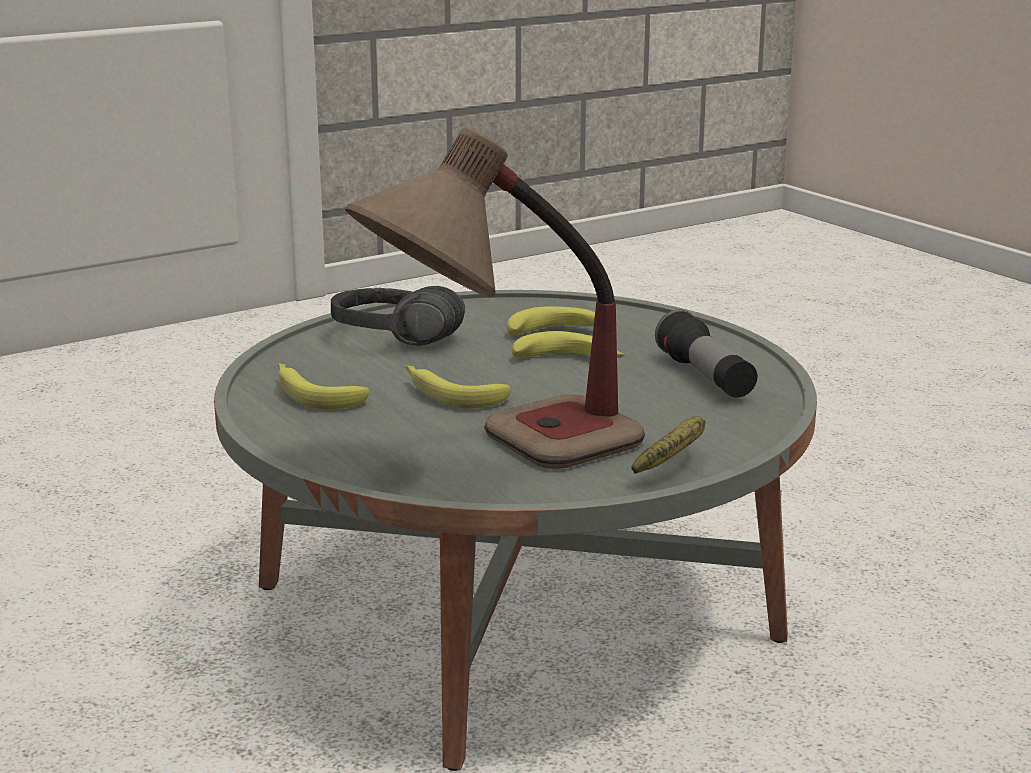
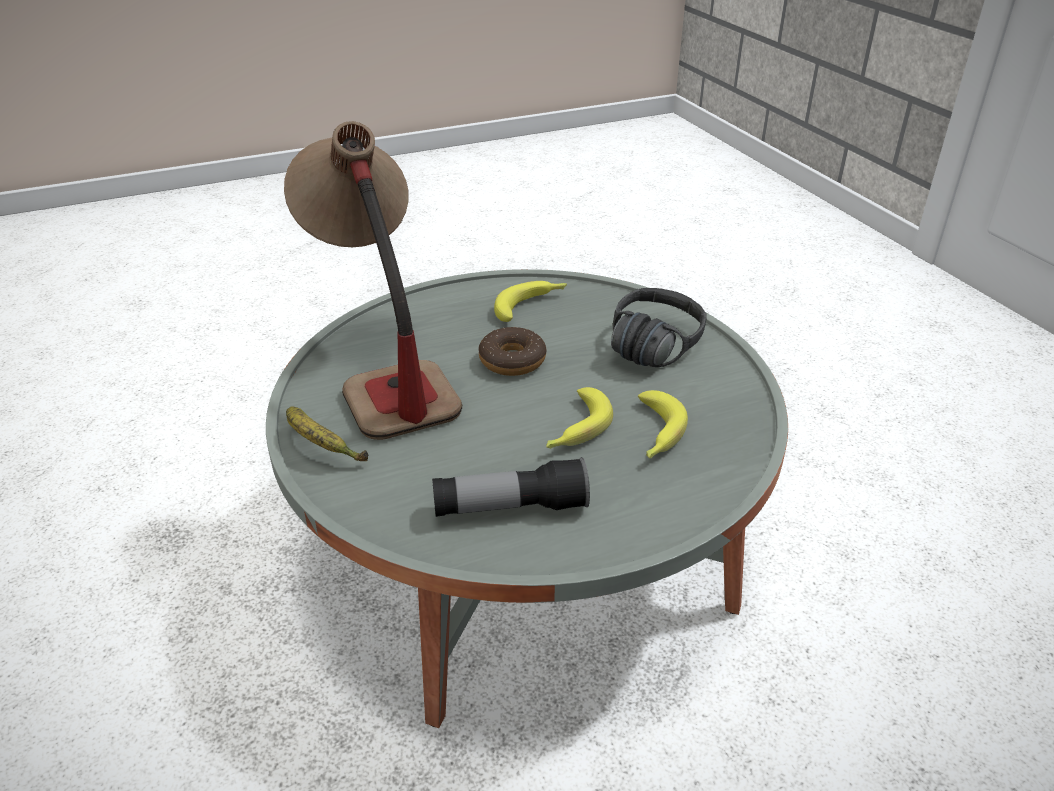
camera: 100 degrees right, 15 degrees up
banana [405,366,511,408] -> donut [478,327,547,376]

